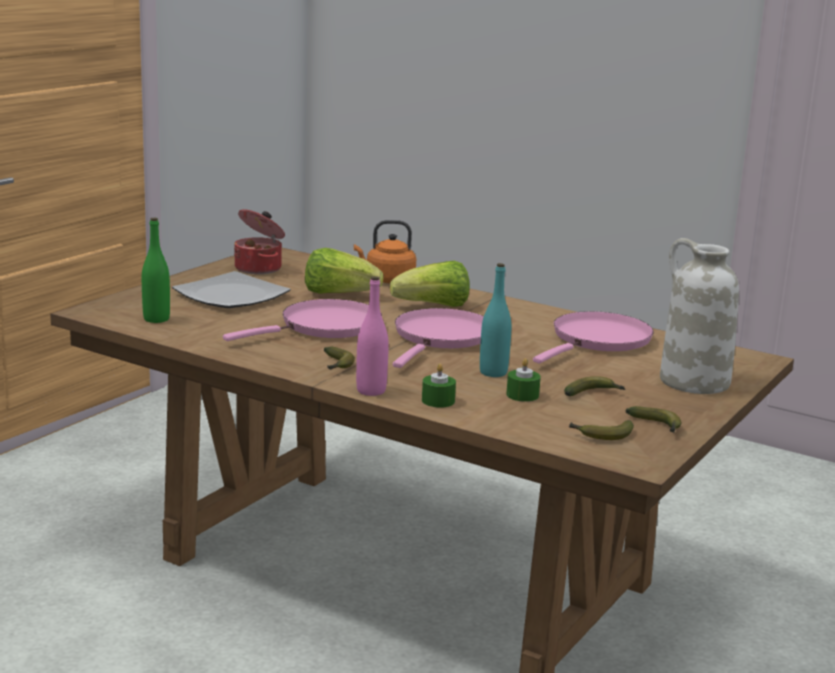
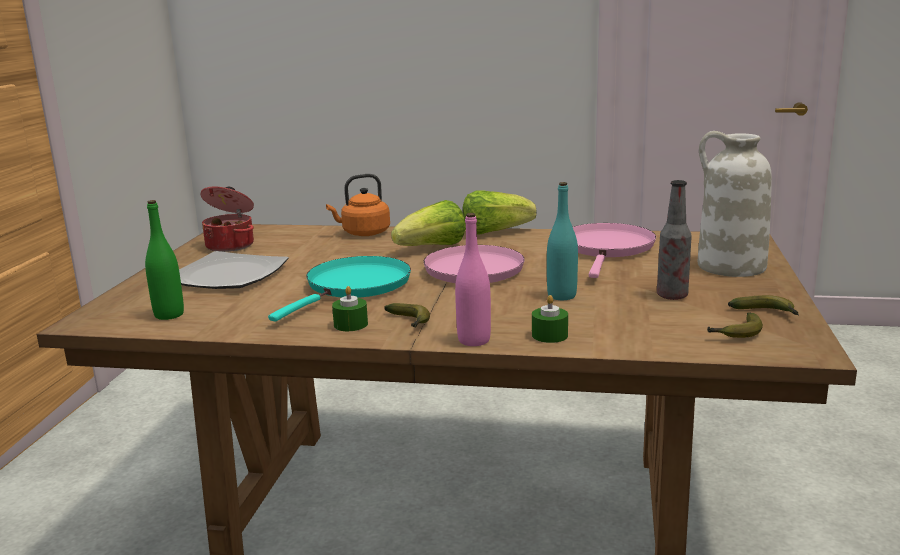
camera: 20 degrees left, 0 degrees up
pink frying pan [223,299,382,341] -> turquoise frying pan [268,256,411,321]
lettuce [305,248,383,294] -> lettuce moved to [462,190,536,235]
green candle [506,358,541,402] -> green candle moved to [332,286,368,331]
banana [564,376,626,396] -> bottle [657,180,692,300]

